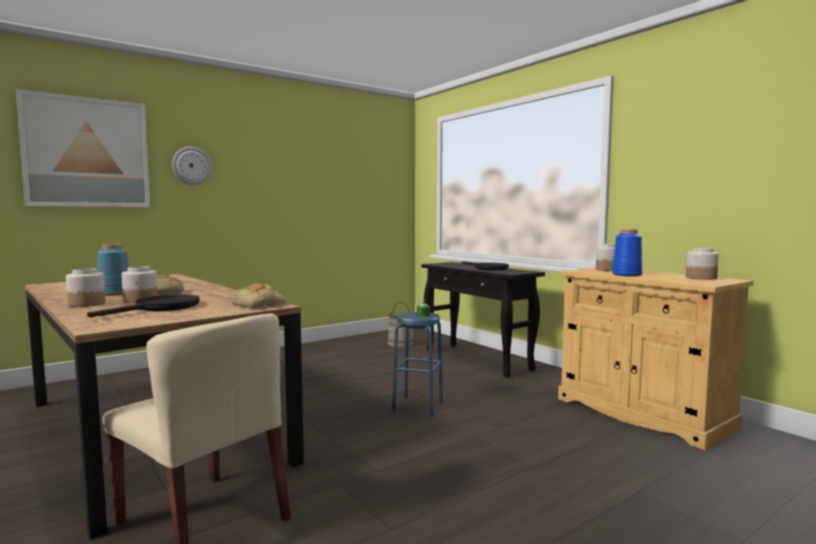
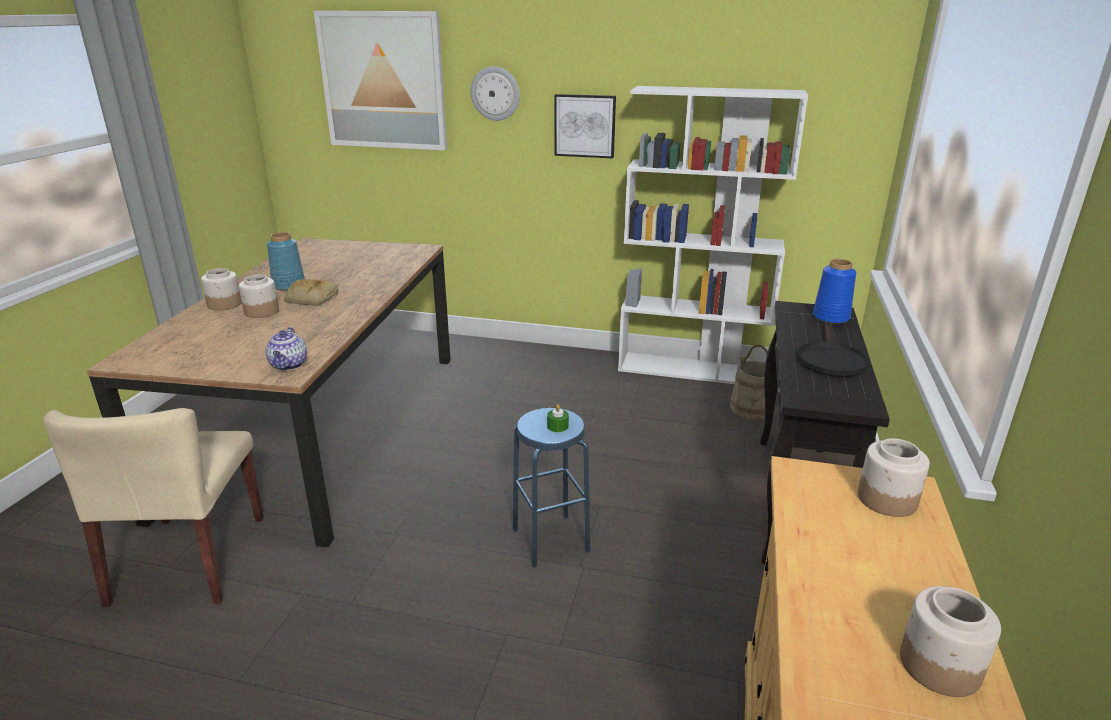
camera: 50 degrees right, 20 degrees up
black frying pan [87,295,200,317] -> none
bread [231,283,285,308] -> teapot [265,327,307,371]
blue vase [612,229,642,277] -> blue vase moved to [813,259,856,324]
none -> picture [554,94,616,158]
none -> white bookcase [618,86,808,384]

